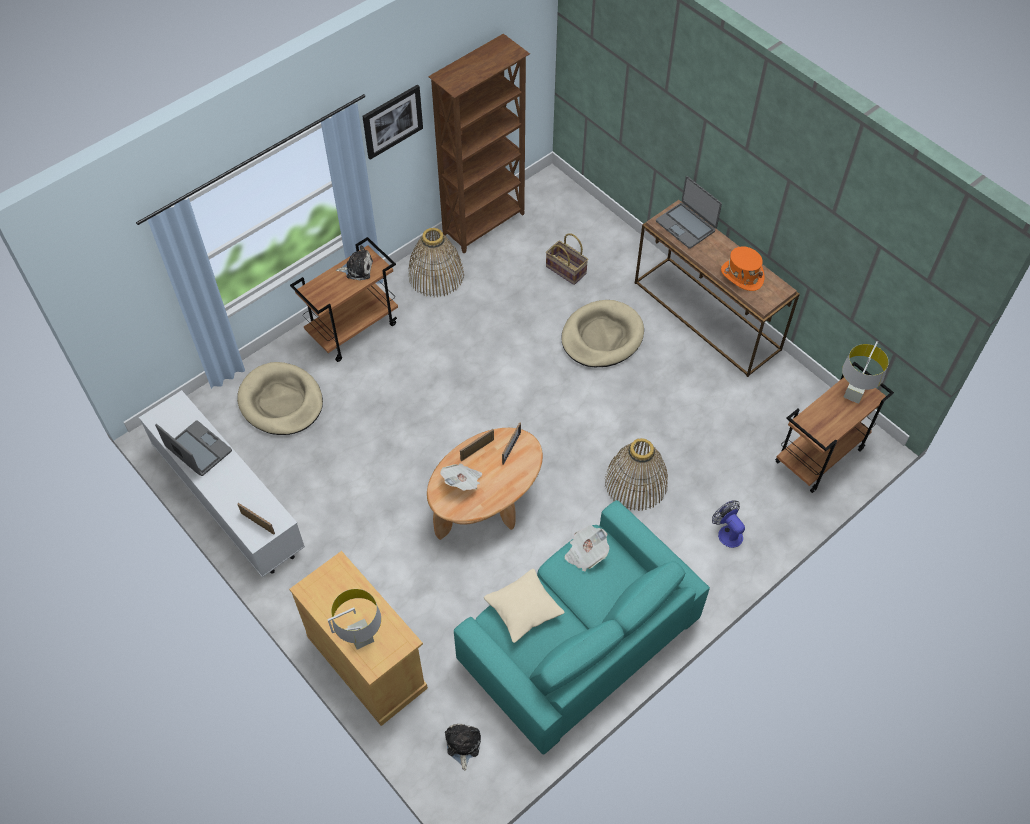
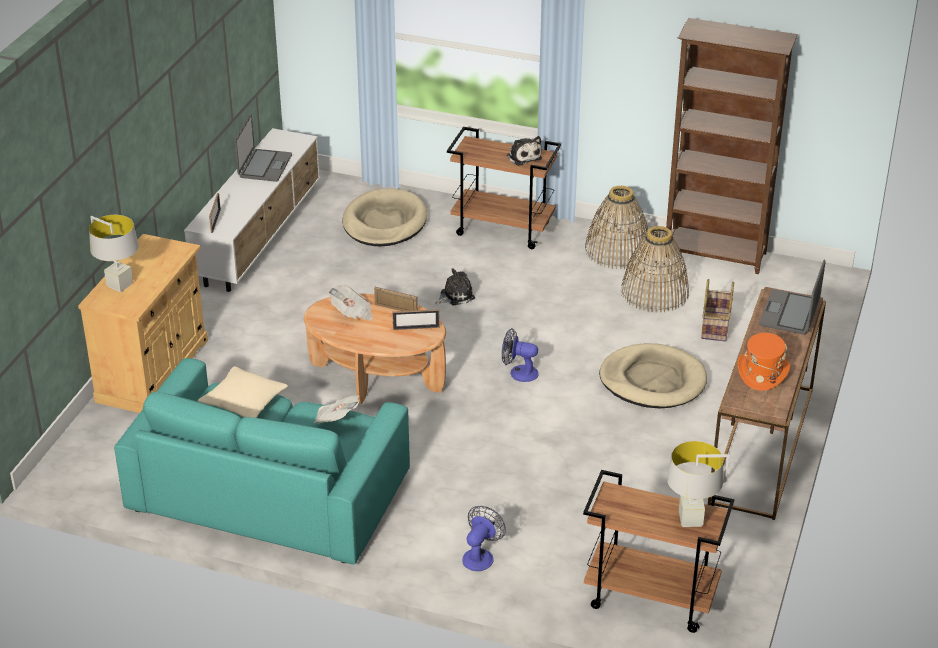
camera: 60 degrees right, 20 degrees down
picture [362,84,423,160] -> none
plush toy [445,724,481,771] -> plush toy moved to [435,268,475,305]
basket [605,438,668,511] -> basket moved to [621,226,689,313]
none -> fan [502,328,539,382]

